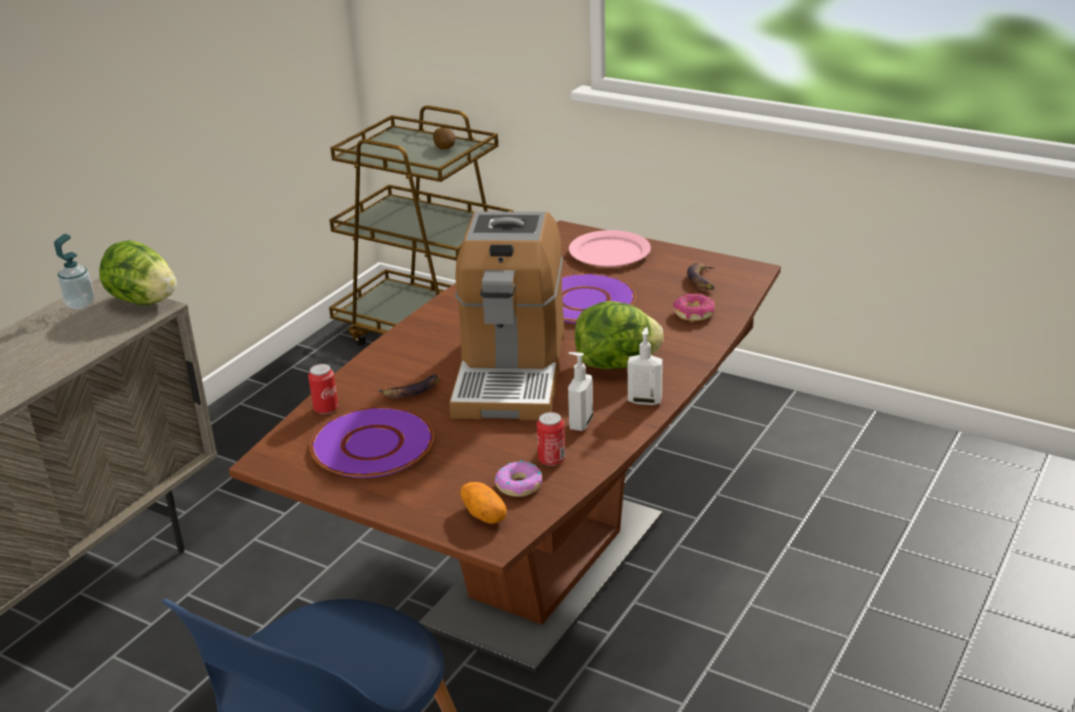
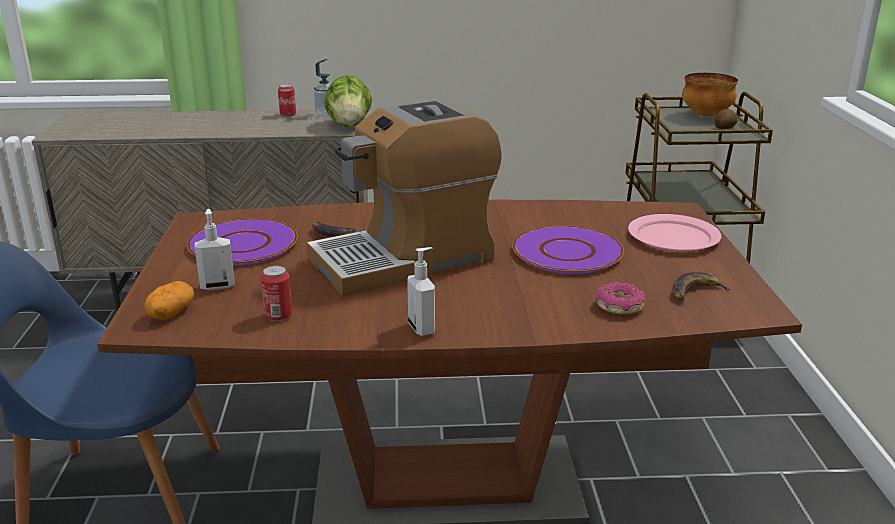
camera: 55 degrees right, 5 degrees down
can [308,364,338,414] -> can moved to [278,84,296,117]
donut [495,460,542,497] -> none
soap dispenser [568,352,593,431] -> soap dispenser moved to [195,209,235,290]
lettuce [575,301,663,369] -> none
none -> bowl [682,73,738,116]

